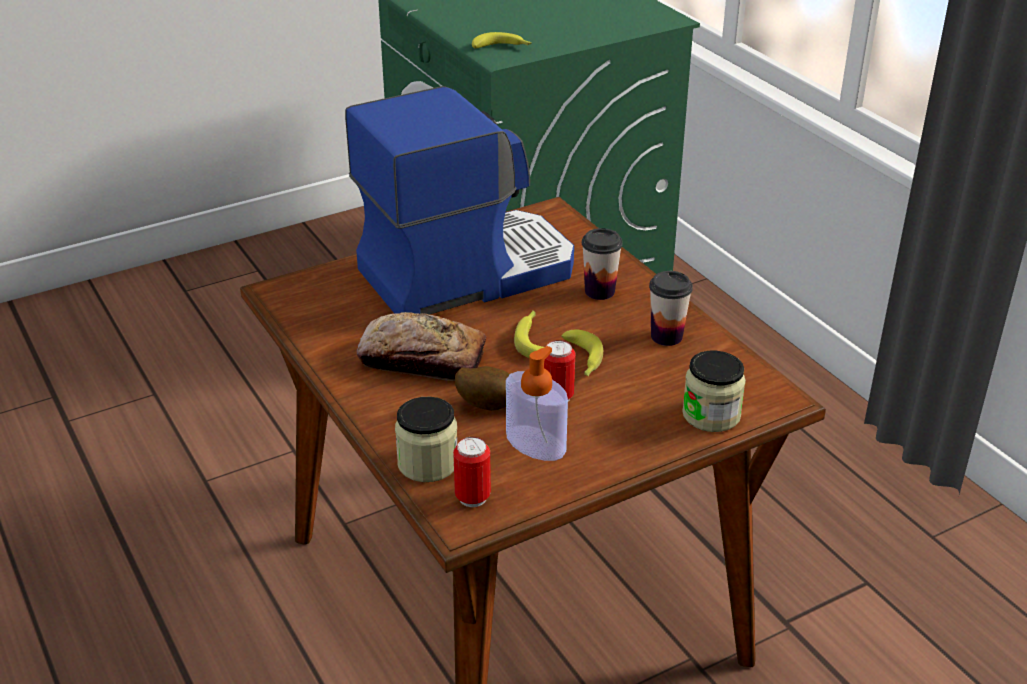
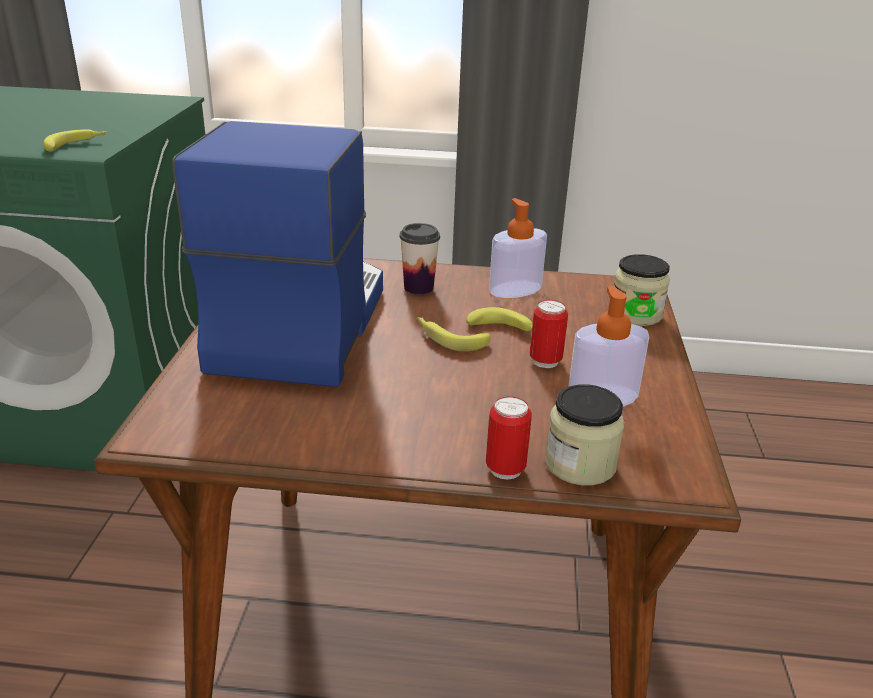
camera: 55 degrees left, 5 degrees down
bread [357,312,486,381] -> none
can [453,437,491,507] -> can moved to [486,396,532,480]
potato [455,366,510,411] -> none
cup [649,271,693,346] -> soap dispenser [489,198,547,298]

